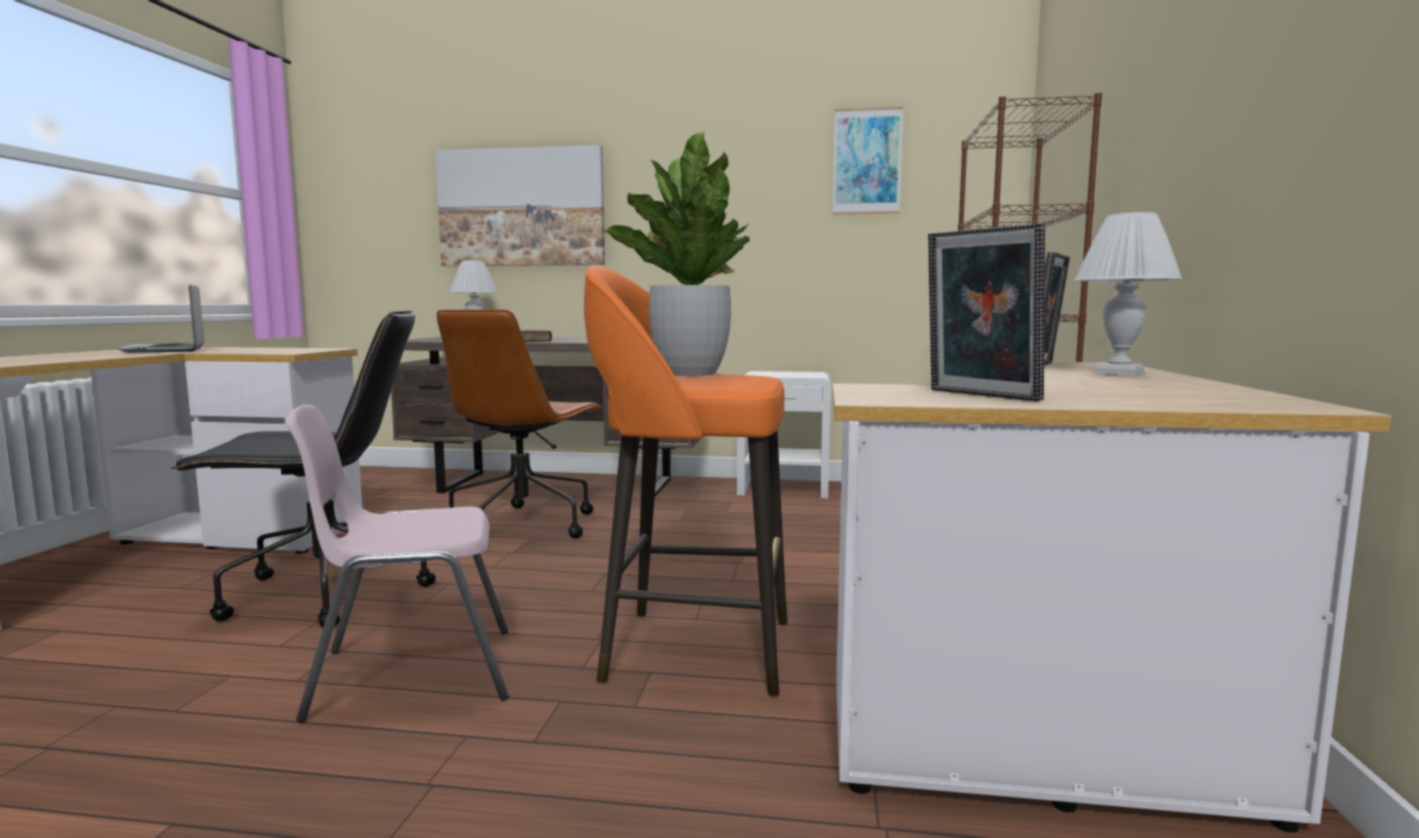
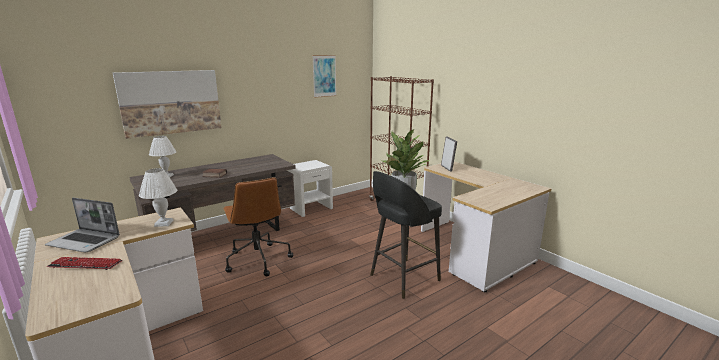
camera: 45 degrees left, 10 degrees up
black office chair [171,310,436,627] -> none
pink chair [285,405,509,722] -> none
orange stool [584,266,788,697] -> black stool [370,171,442,299]
picture frame [928,223,1045,401] -> none
white table lamp [1074,212,1182,376] -> white table lamp moved to [139,168,177,227]
none -> keyboard [47,257,122,270]

